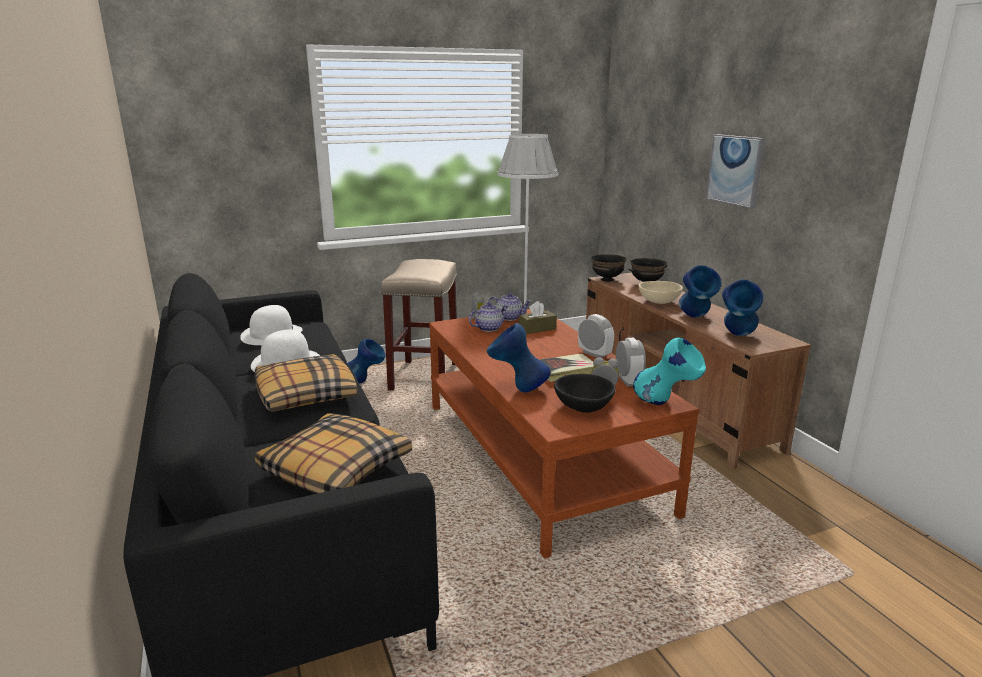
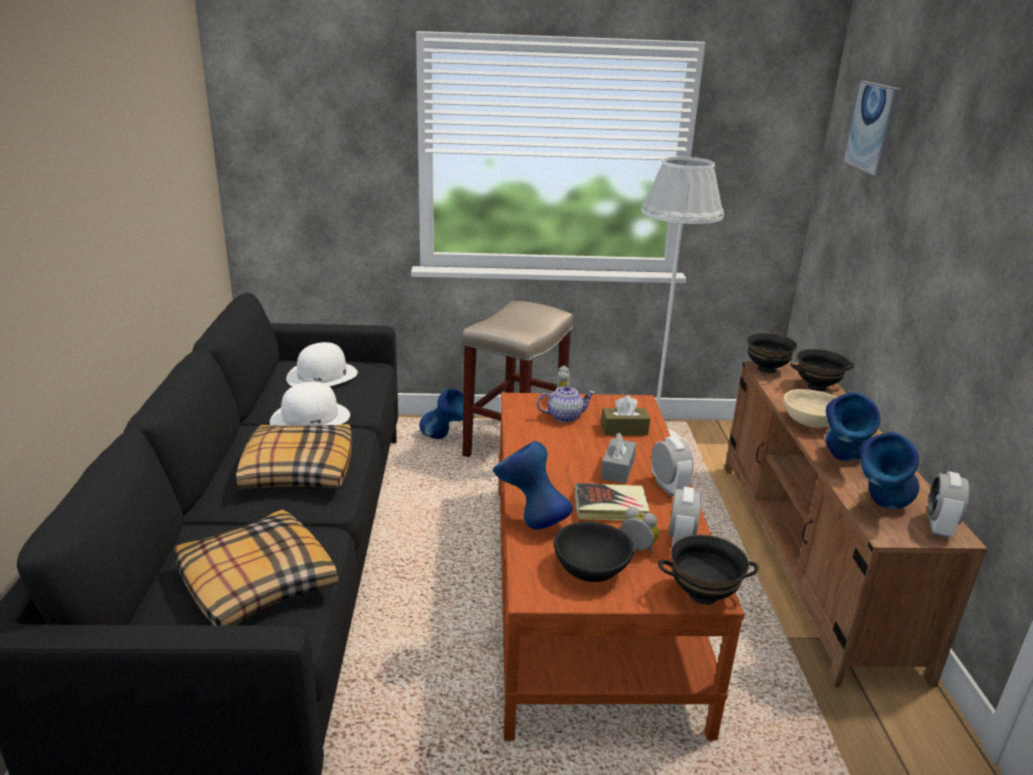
camera: 20 degrees right, 5 degrees up
teapot [488,293,532,321] -> none
turquoise vase [633,338,706,405] -> black bowl [658,534,759,605]
picture [706,134,765,209] -> picture moved to [842,81,902,177]
none -> grey tissue box [601,432,636,484]
none -> alarm clock [928,471,969,538]

